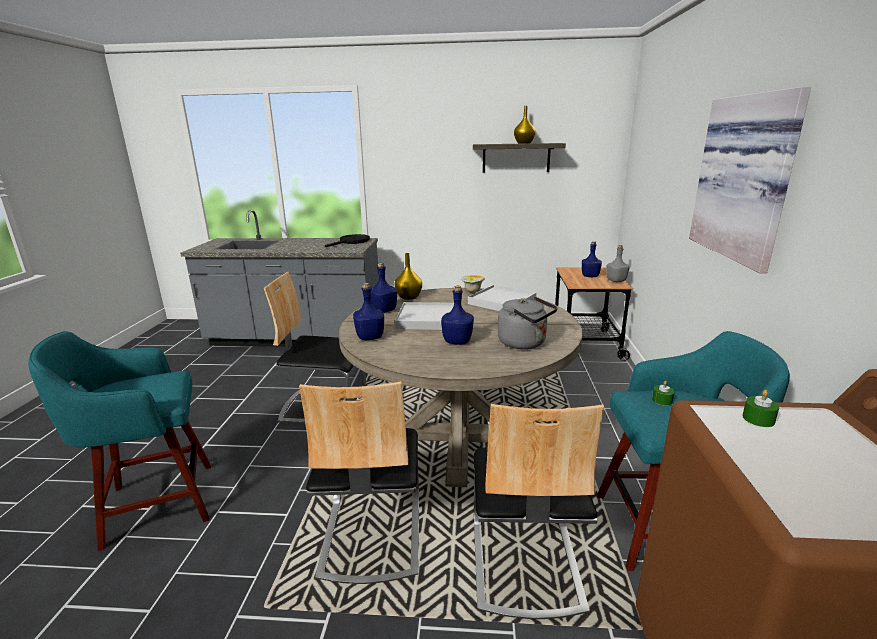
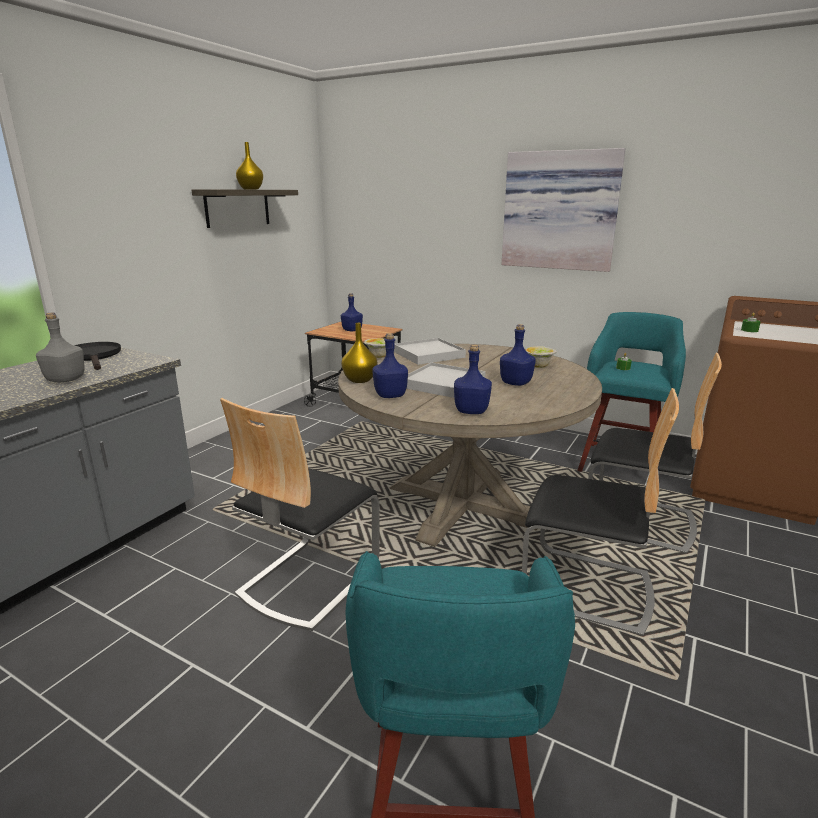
camera: 65 degrees left, 0 degrees up
grey kettle [498,296,558,349] -> bowl [525,346,557,368]
grey bottle [606,245,629,282] -> grey bottle moved to [36,313,85,382]

